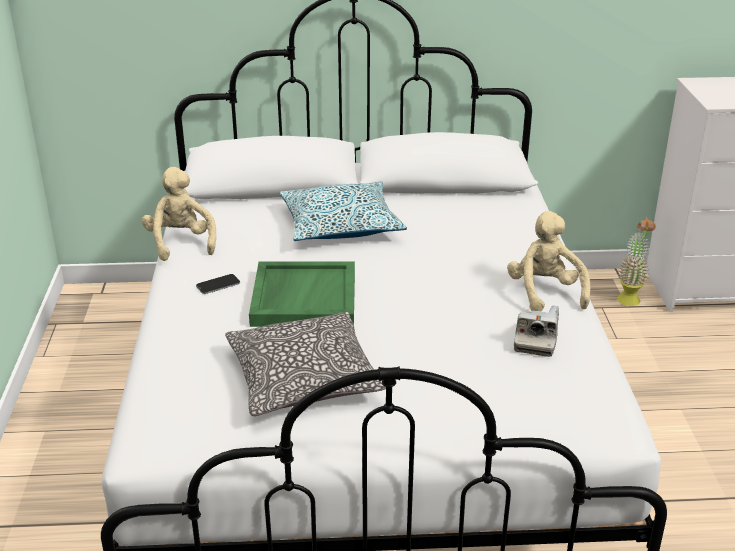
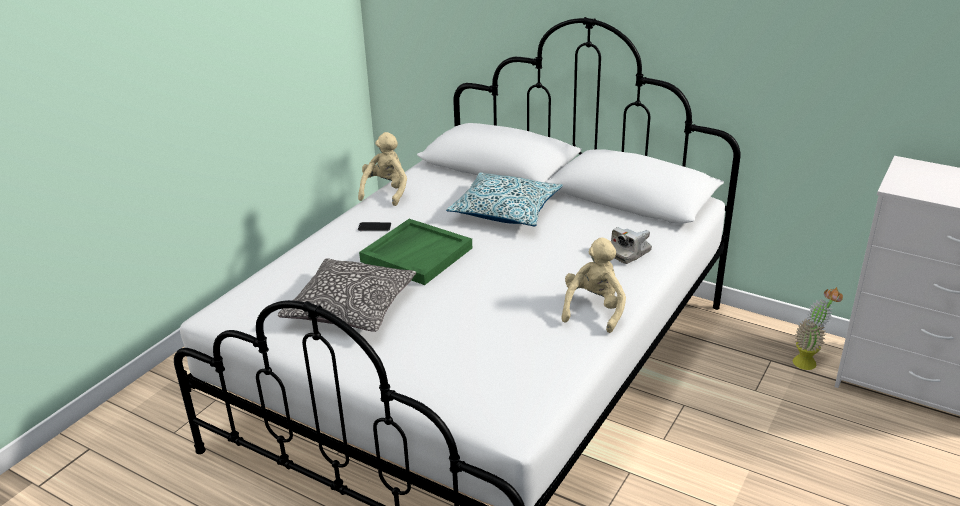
camera: 35 degrees right, 0 degrees up
camera [514,305,559,357] -> camera moved to [611,227,652,264]

